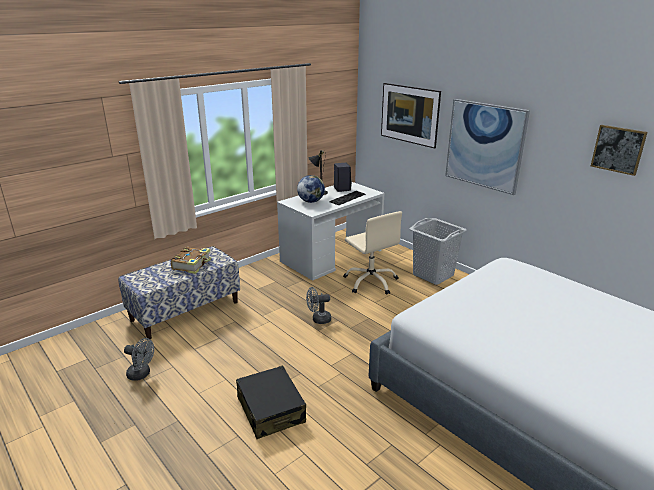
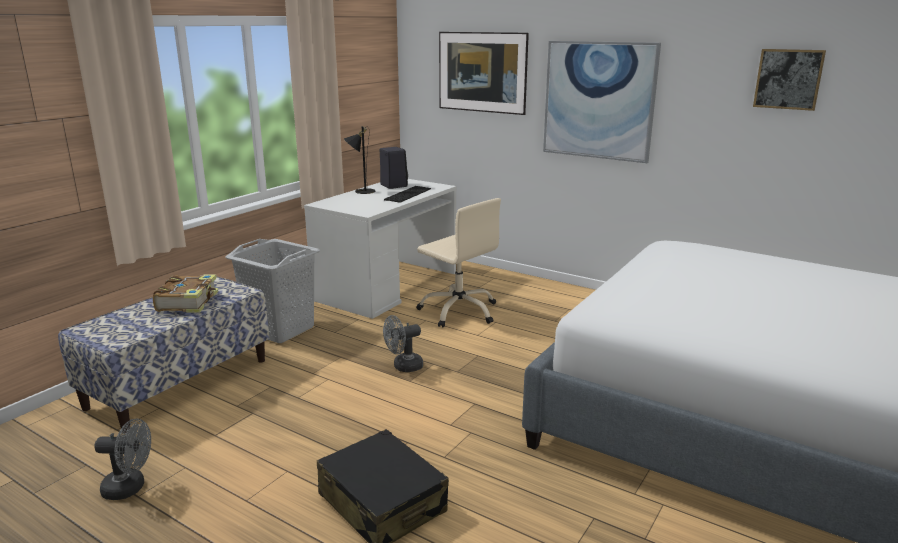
camera: 15 degrees left, 5 degrees down
globe [297,175,325,203] -> none
grey laundry basket [409,218,467,285] -> grey laundry basket moved to [225,239,320,343]

